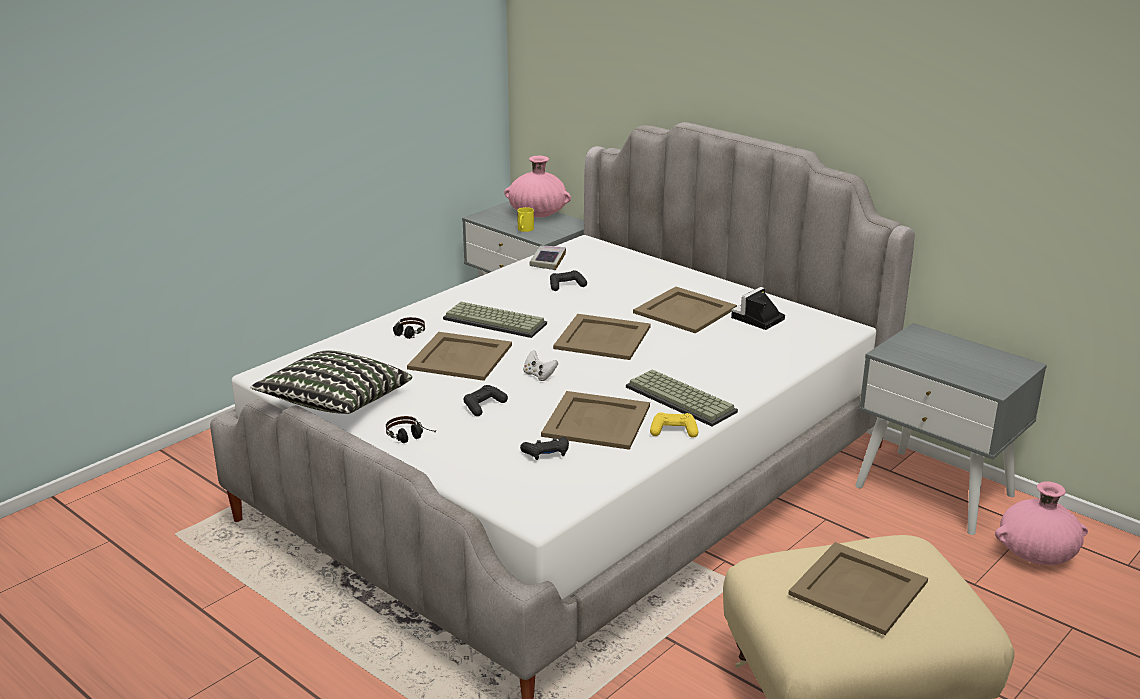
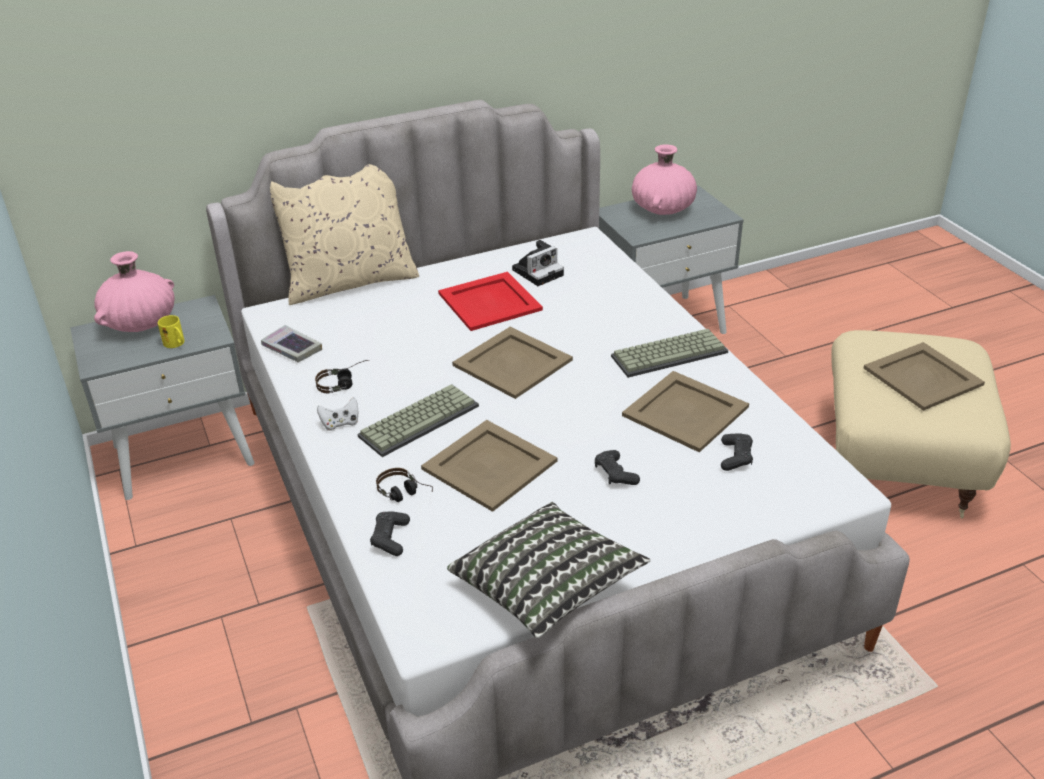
camera: 65 degrees left, 10 degrees up
headphones [386,416,436,443] -> headphones moved to [315,360,369,393]
white game controller [523,350,558,381] -> white game controller moved to [317,397,358,431]
black game controller [550,270,587,291] -> black game controller moved to [370,511,410,556]
beige tray [633,287,737,333] -> red tray [438,272,543,331]
yellow game controller [650,412,698,438] -> none
camera [731,287,785,330] -> camera turned 105 degrees counterclockwise [512,240,564,286]
pink vase [995,481,1088,565] -> pink vase moved to [632,144,697,215]
none -> beige pillow [270,164,419,305]

